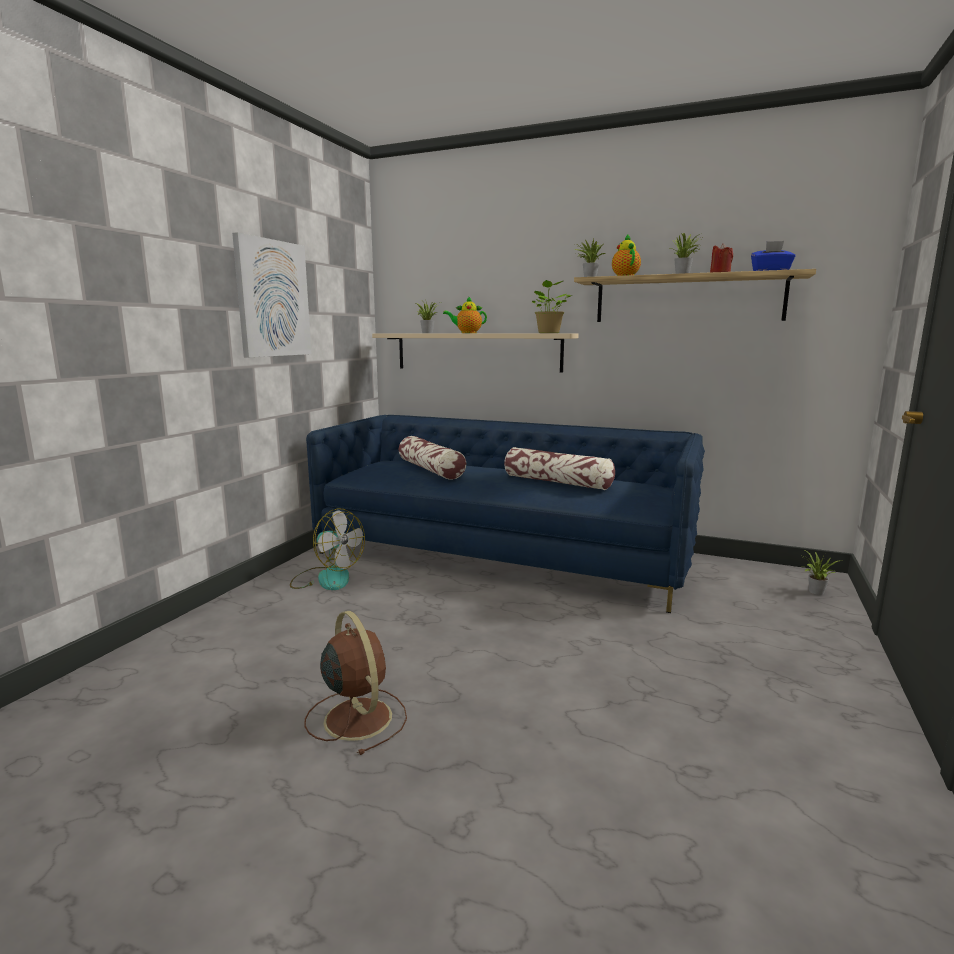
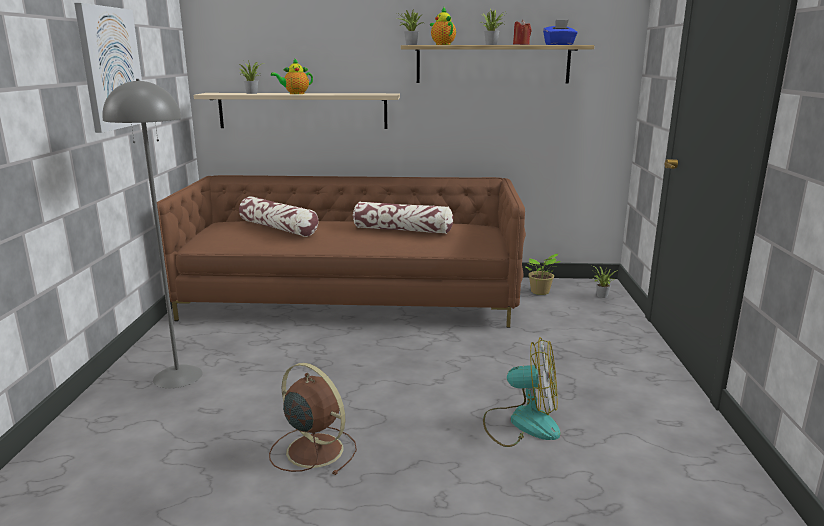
camera: 20 degrees left, 5 degrees up
fan [290,508,365,590] -> fan moved to [483,337,560,447]
blue sofa [306,415,705,613] -> brown sofa [157,175,526,328]
potted plant [532,280,572,333] -> potted plant moved to [526,254,561,295]
none -> grey floor lamp [102,79,203,388]

